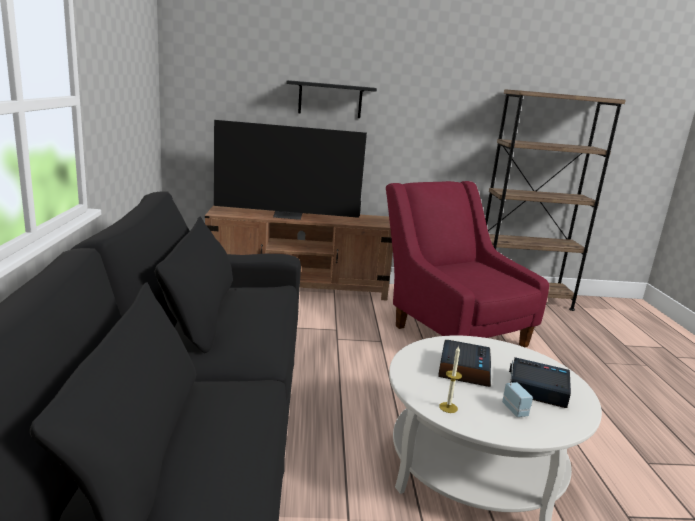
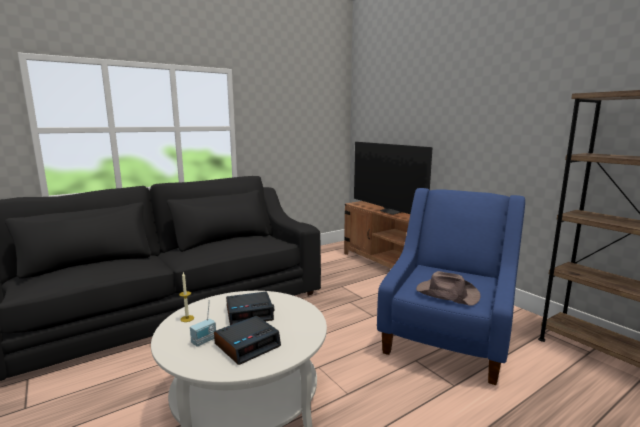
camera: 60 degrees right, 5 degrees down
black shelf [286,80,377,118] -> none
red armchair [386,181,549,347] -> blue armchair [377,188,525,385]
alarm clock [509,357,571,408] -> alarm clock turned 60 degrees clockwise [214,316,281,365]
none -> brown hat [416,271,481,305]

